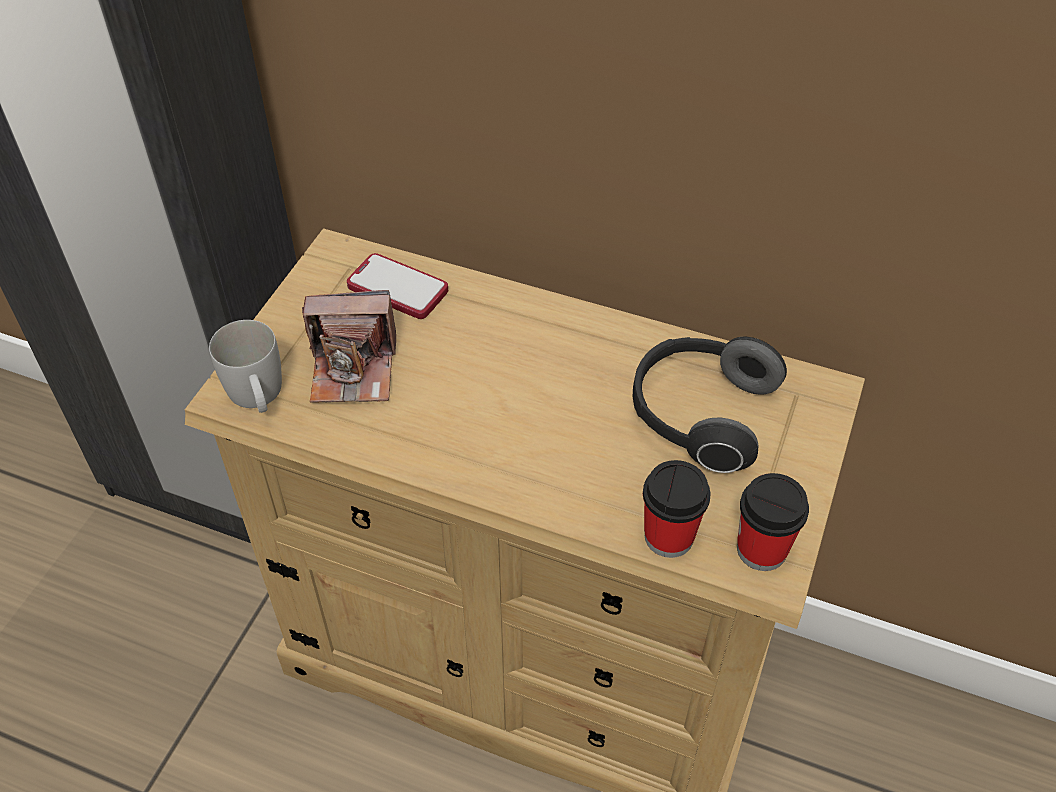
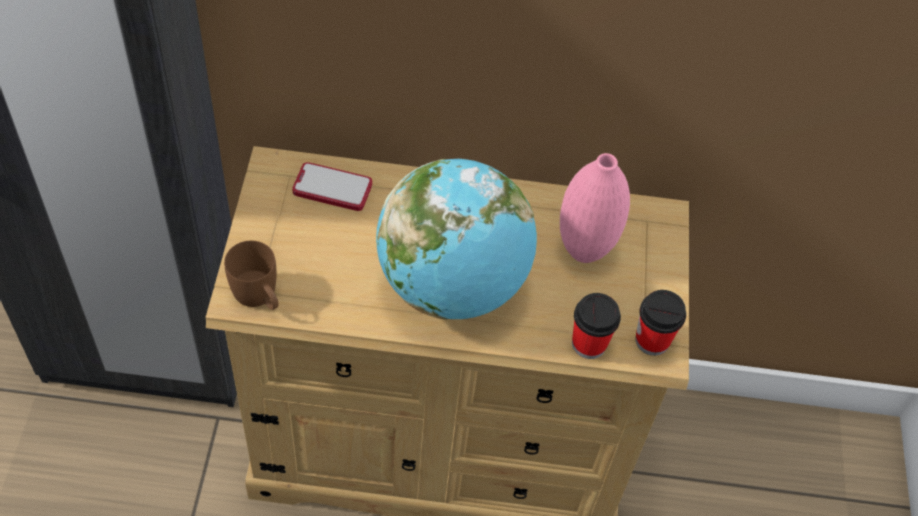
camera: 20 degrees left, 5 degrees up
white mug [209,320,282,413] -> brown mug [224,240,279,310]
camera [302,290,396,403] -> none
headphones [633,337,787,473] -> pink vase [560,153,630,263]
none -> globe [376,159,537,320]

